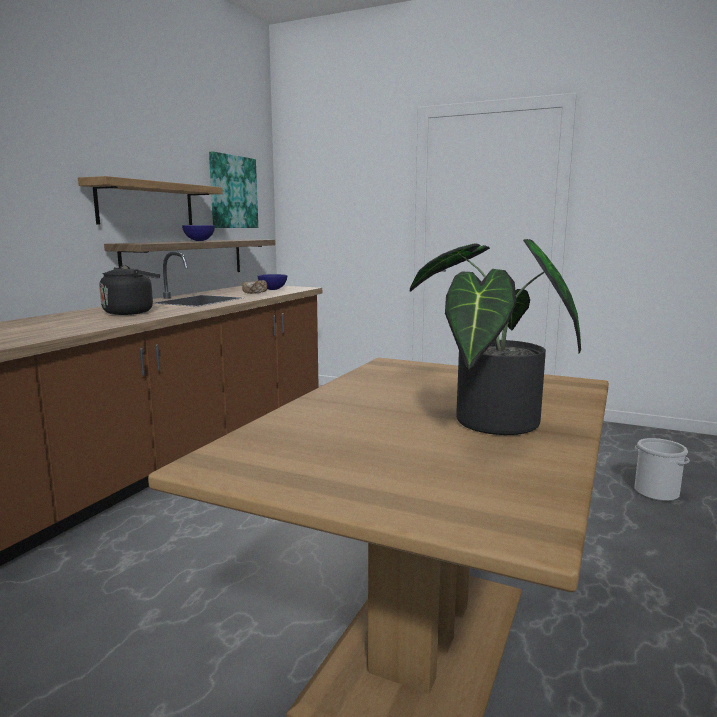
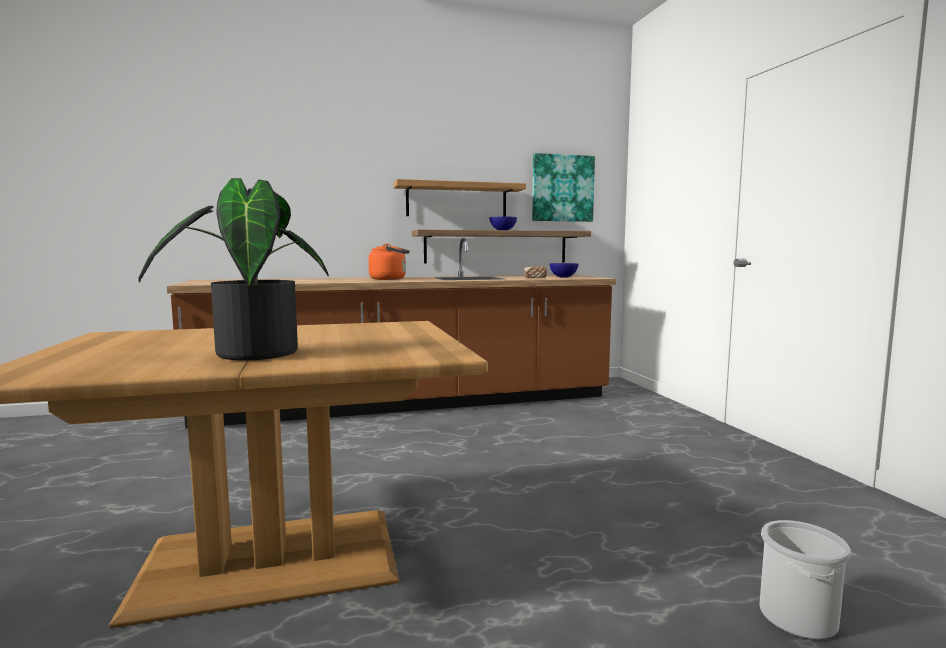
camera: 50 degrees right, 5 degrees down
black kettle [99,265,160,315] -> orange kettle [368,243,410,280]

